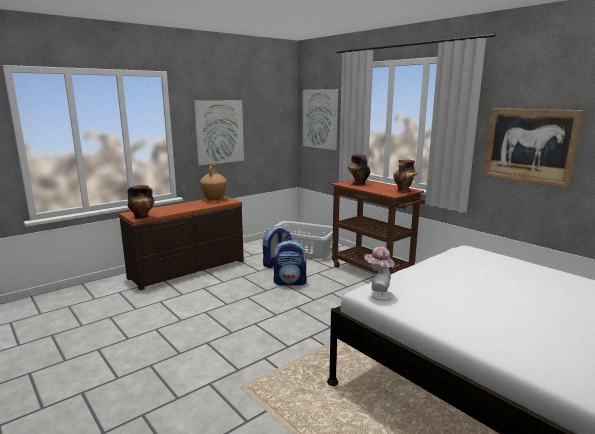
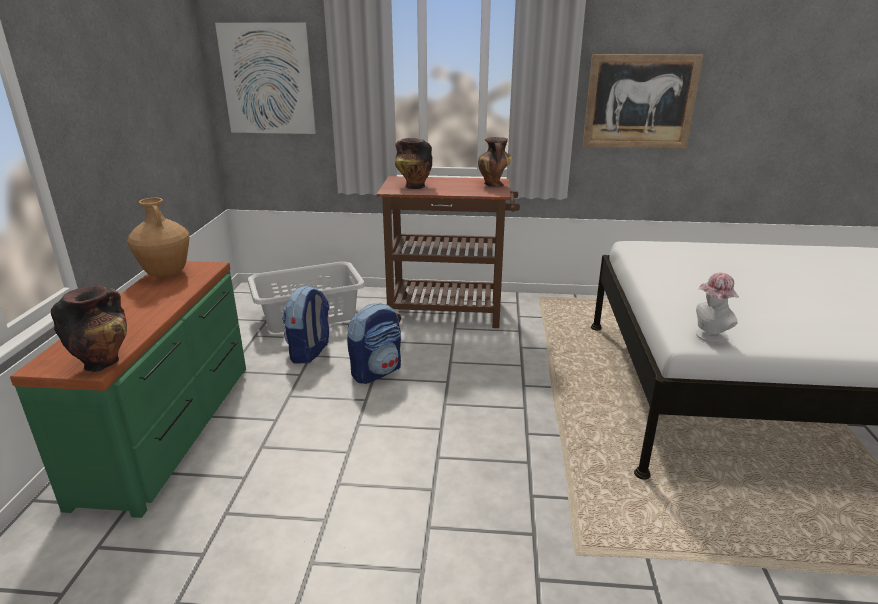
camera: 45 degrees left, 10 degrees up
brown dresser [119,196,244,290] -> green dresser [10,261,246,518]
picture [194,100,244,166] -> none

